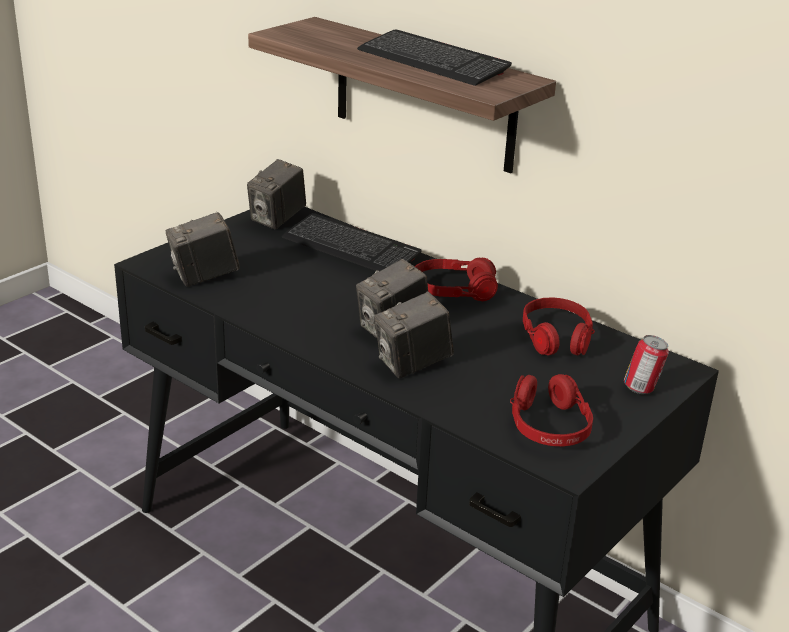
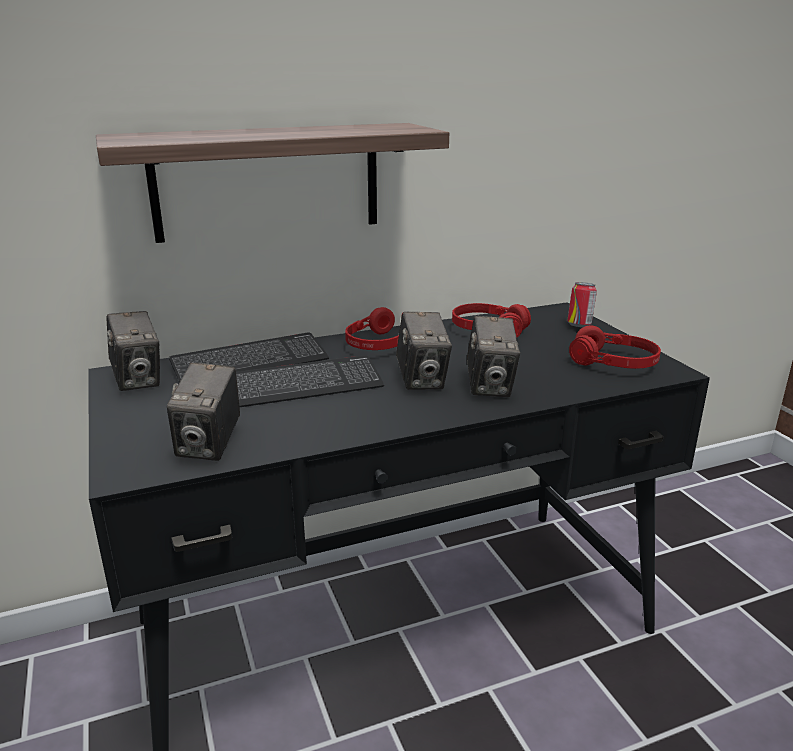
camera: 60 degrees left, 5 degrees down
keyboard [357,29,512,86] -> keyboard moved to [236,355,384,407]

